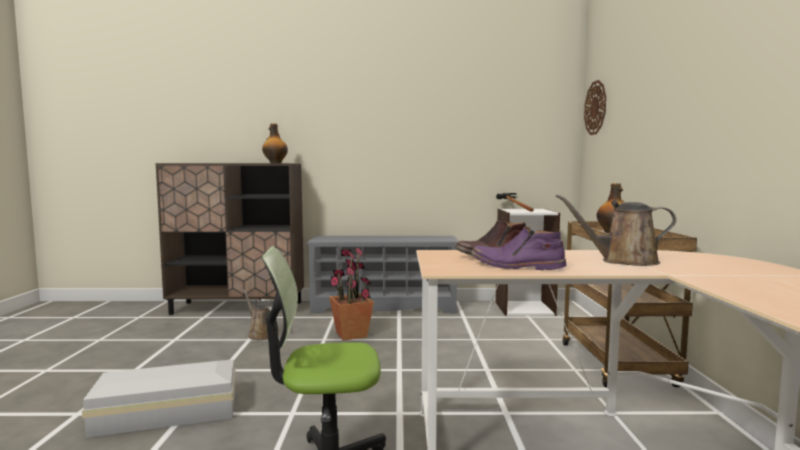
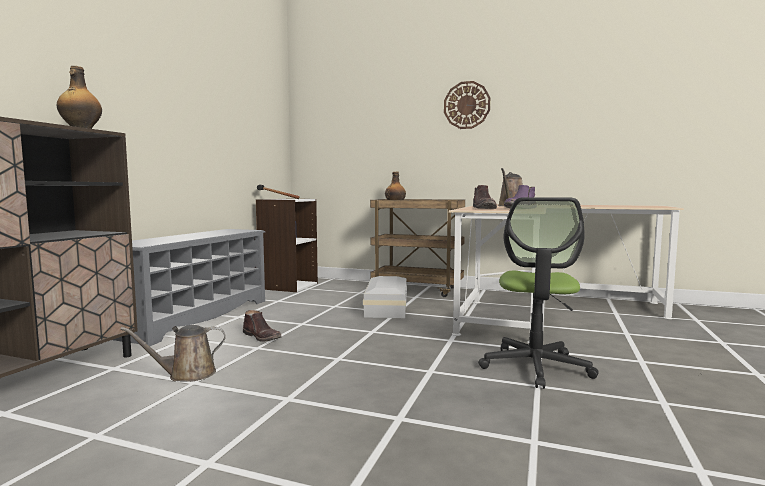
camera: 70 degrees left, 0 degrees up
white storage box [82,359,236,438] -> white storage box moved to [363,276,407,318]
potted plant [329,247,374,341] -> brown boot [243,310,282,341]
wall clock [584,80,606,135] -> wall clock moved to [444,81,490,129]

